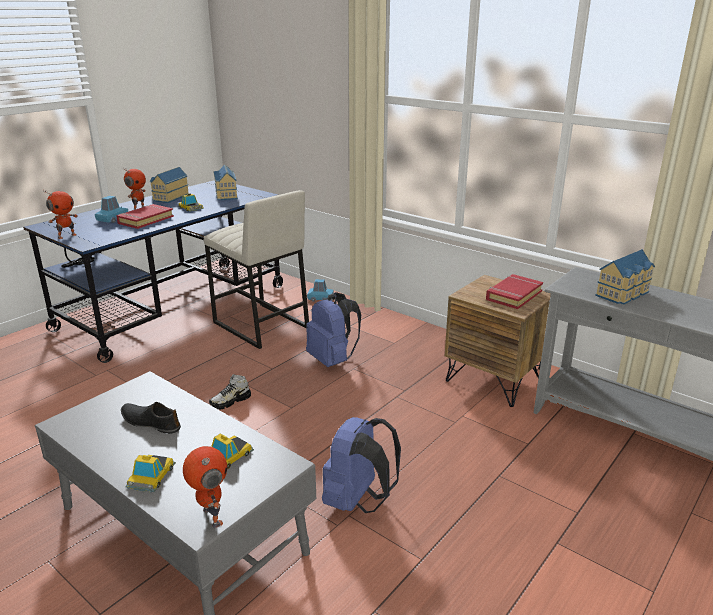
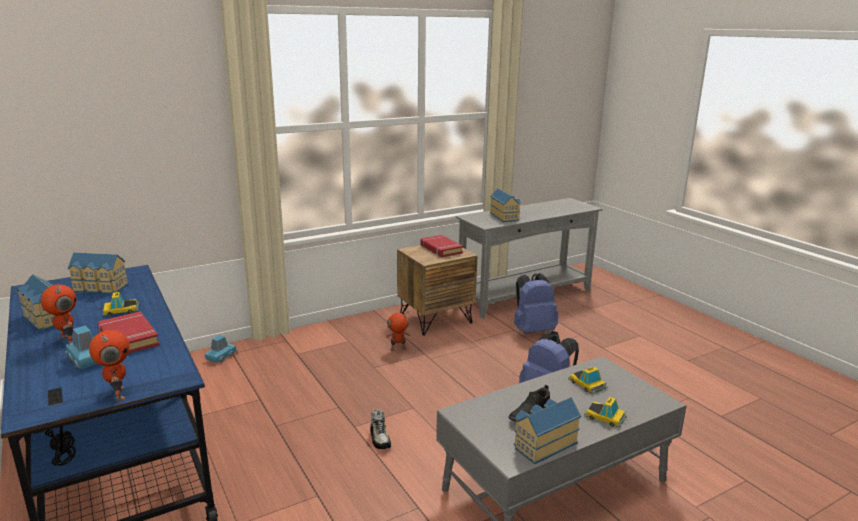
camera: 70 degrees left, 5 degrees down
toy robot [183,446,227,528] -> toy robot moved to [386,311,411,351]
beige stool [204,190,309,349] -> none
blue backpack [306,292,361,367] -> blue backpack moved to [514,273,558,333]
none -> toy house [514,397,581,464]

